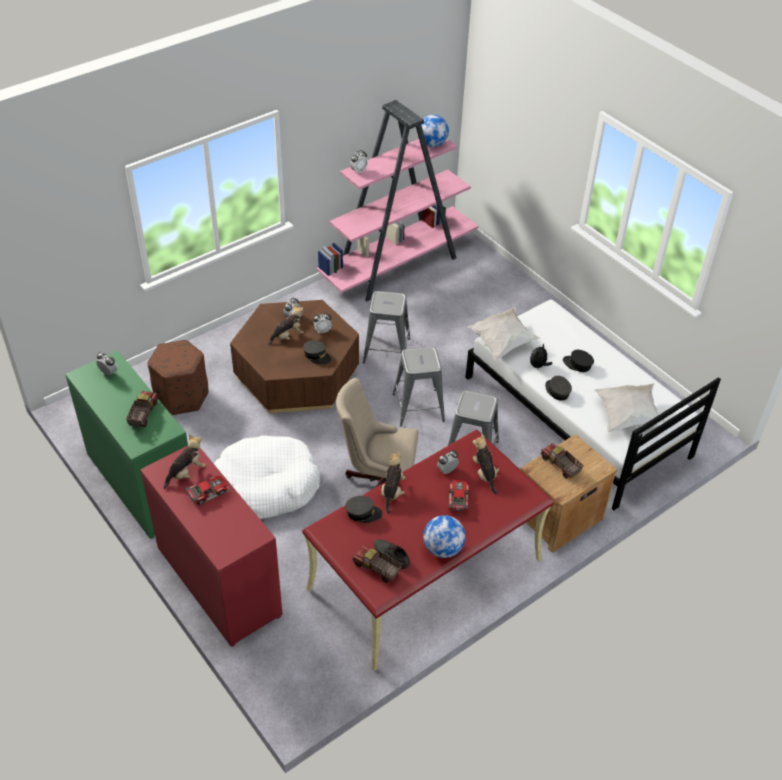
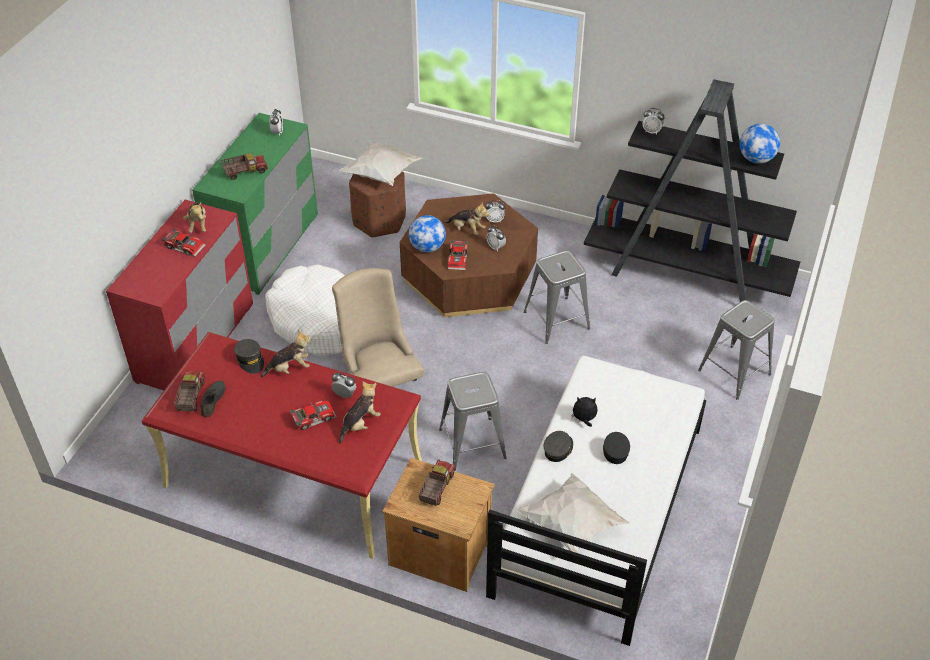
camera: 60 degrees right, 0 degrees up
plush toy [164,434,206,490] -> plush toy turned 60 degrees clockwise [183,203,206,233]
grey cap [303,340,331,365] -> toy car [448,241,468,270]
pink bookcase [317,100,479,301] -> black bookcase [584,79,800,302]
grey stool [393,347,445,426] -> grey stool moved to [698,300,775,400]
globe [423,515,466,558] -> globe moved to [409,215,446,253]
white pillow [467,307,540,360] -> white pillow moved to [339,141,423,186]

